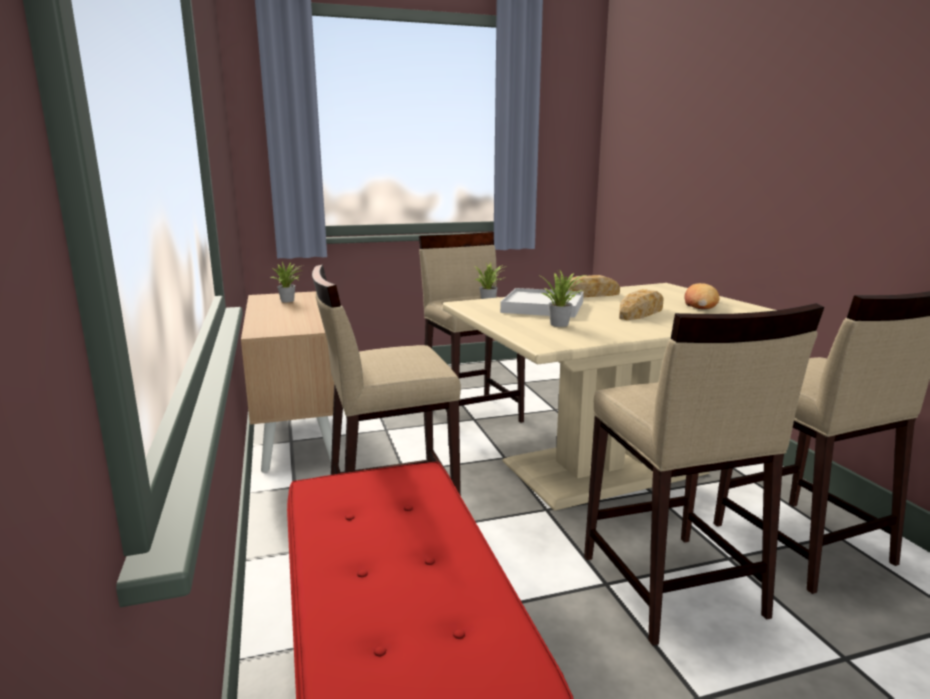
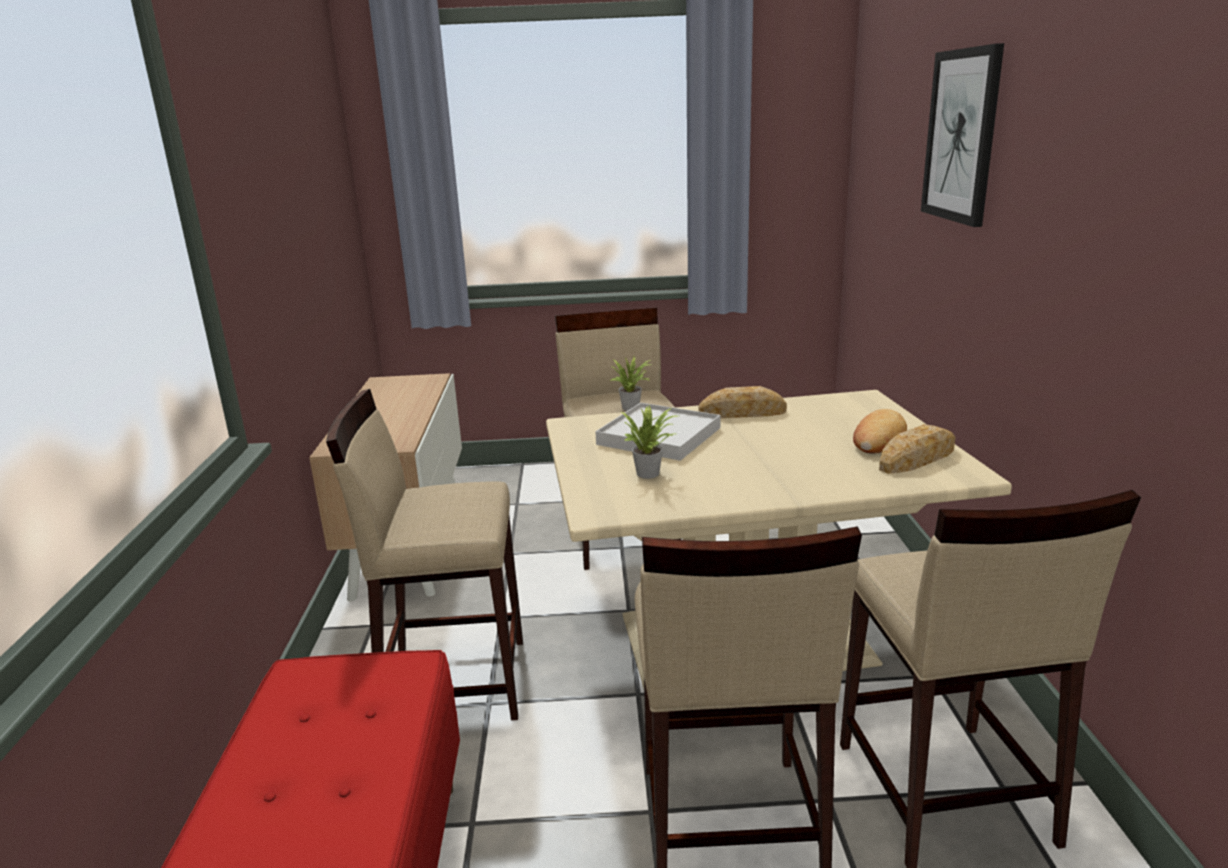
camera: 15 degrees right, 5 degrees up
potted plant [270,262,304,302] -> none
bread [619,289,664,320] -> bread moved to [879,424,955,474]
none -> picture [921,43,1004,227]

